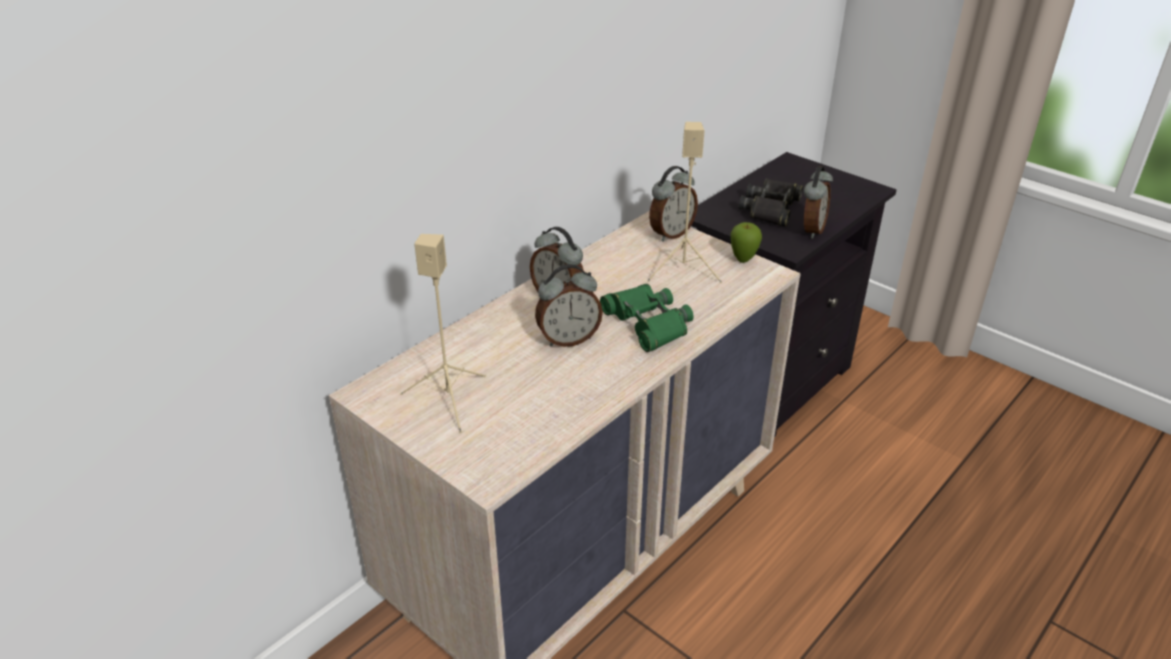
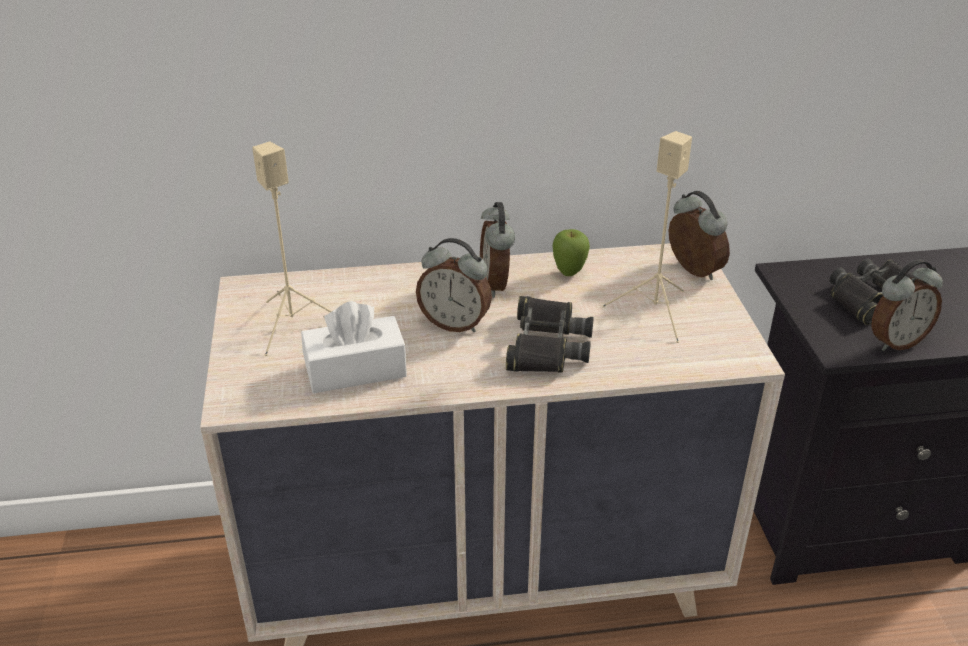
camera: 40 degrees right, 0 degrees up
green binoculars [600,284,694,352] -> black binoculars [506,296,594,372]
alarm clock [649,166,698,242] -> alarm clock turned 120 degrees counterclockwise [668,191,730,280]
apple [731,222,762,263] -> apple moved to [553,229,590,276]
none -> white tissue box [301,301,407,393]

